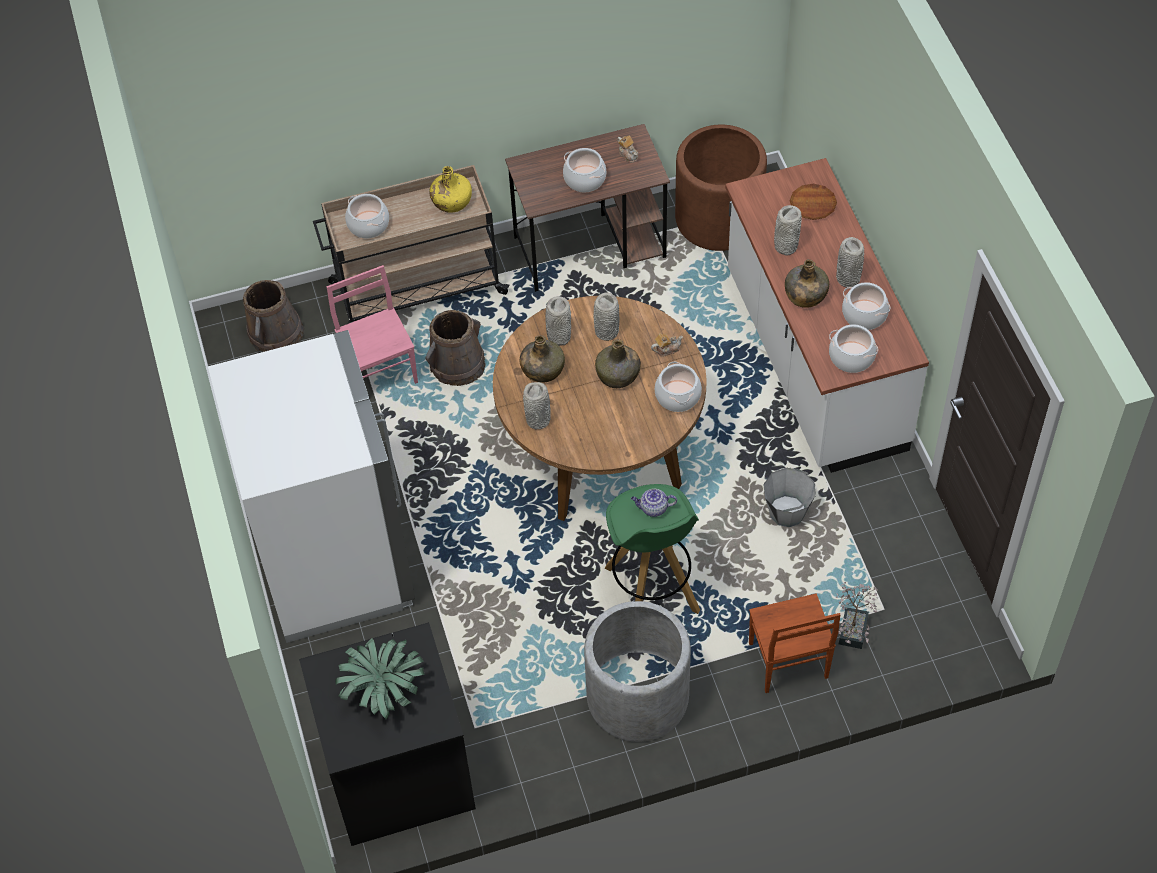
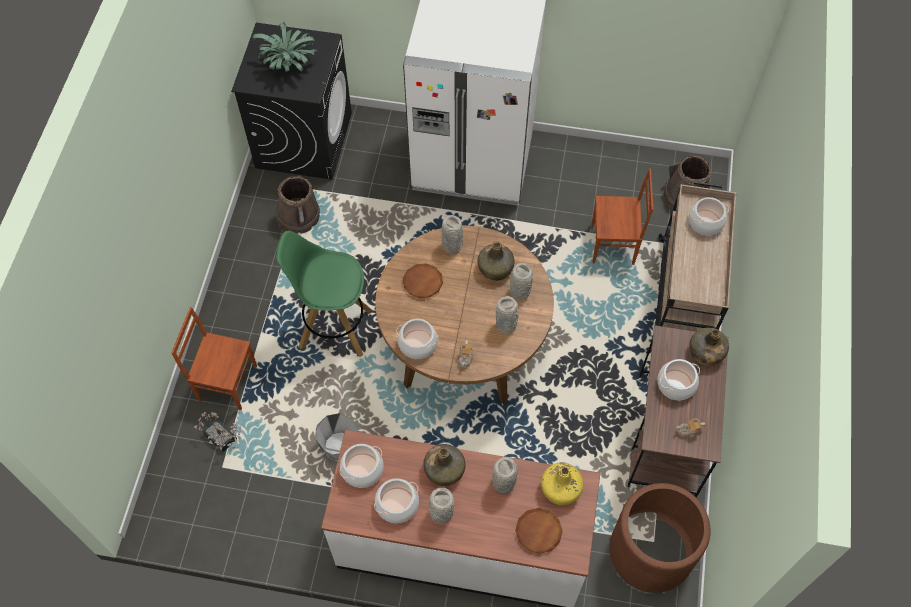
camera: 115 degrees right, 5 degrees up
pink chair [327,265,418,384] -> brown chair [591,168,653,265]
brown bucket [426,310,486,386] -> brown bucket moved to [276,176,320,234]
yellow bottle [429,166,472,213] -> yellow bottle moved to [541,462,584,506]
grey planter [584,601,691,742] -> none
green bottle [595,339,641,388] -> green bottle moved to [689,328,729,366]
teapot [631,489,677,517] -> none
none -> brown plate [403,263,443,298]

